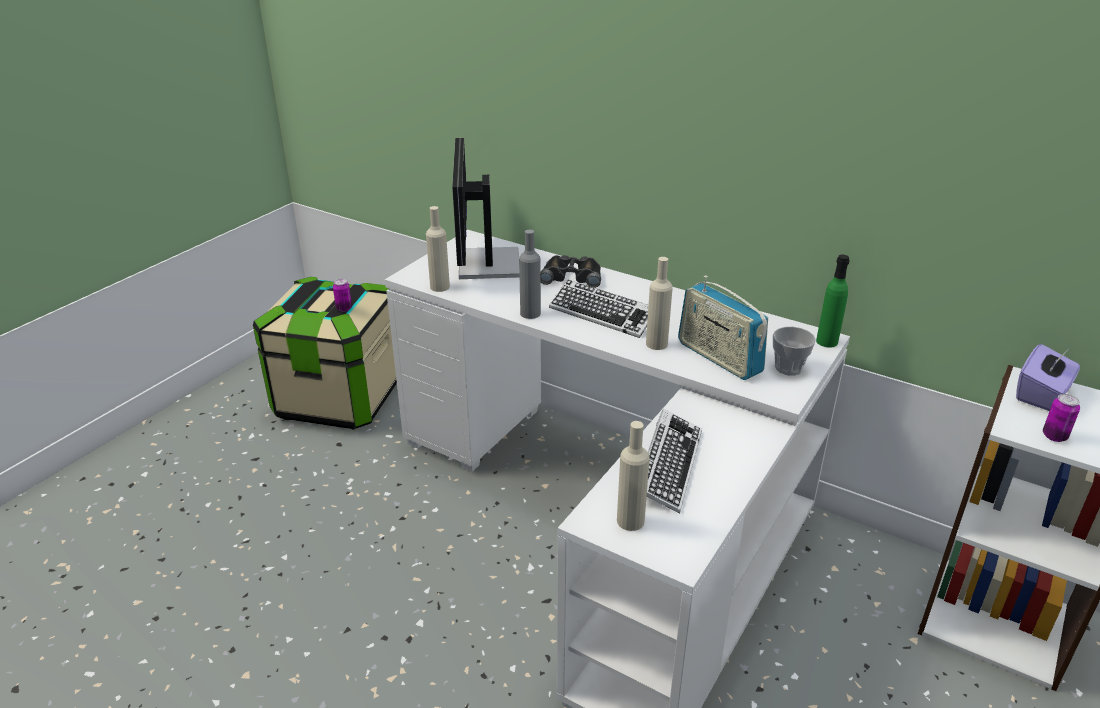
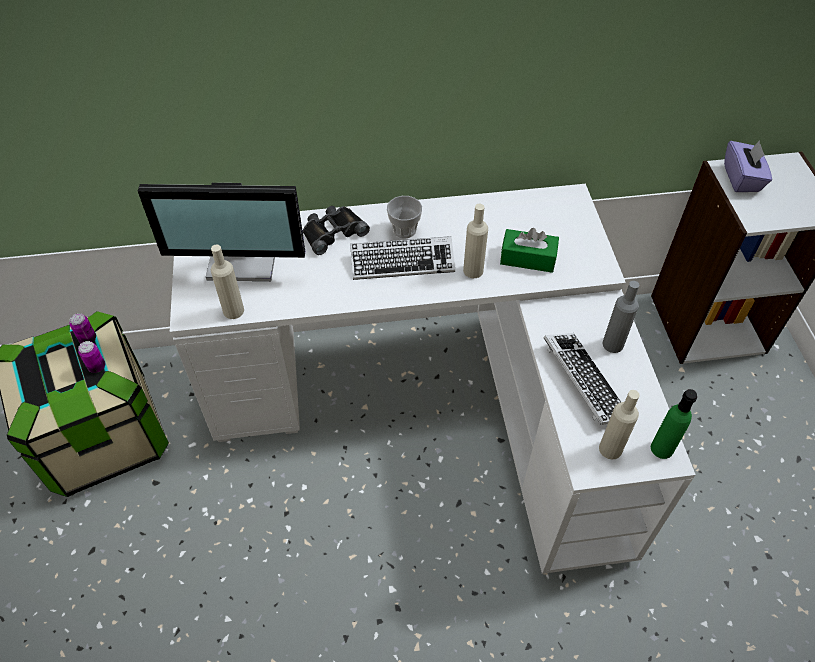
camera: 40 degrees left, 20 degrees up
monitor [452,138,520,279] -> monitor turned 45 degrees counterclockwise [138,183,305,281]
grey bottle [519,230,541,319] -> grey bottle moved to [602,281,639,353]
radio [678,275,768,380] -> green tissue box [500,228,559,273]
cup [773,327,816,376] -> cup moved to [387,196,422,238]
green bottle [816,255,850,348] -> green bottle moved to [651,389,697,459]
can [1043,394,1080,442] -> can moved to [70,313,96,343]

